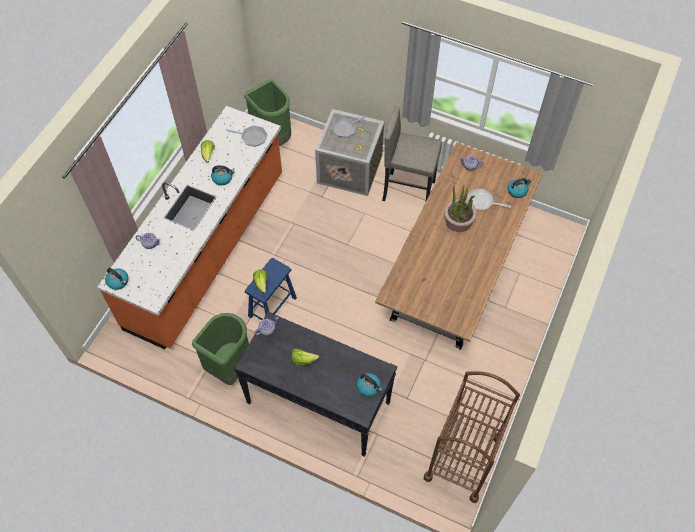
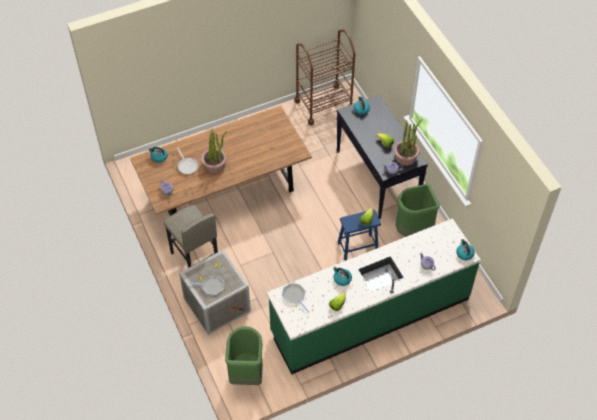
camera: 140 degrees left, 5 degrees down
orange counter [97,106,282,349] -> green counter [267,218,481,374]
none -> potted plant [394,119,422,166]

